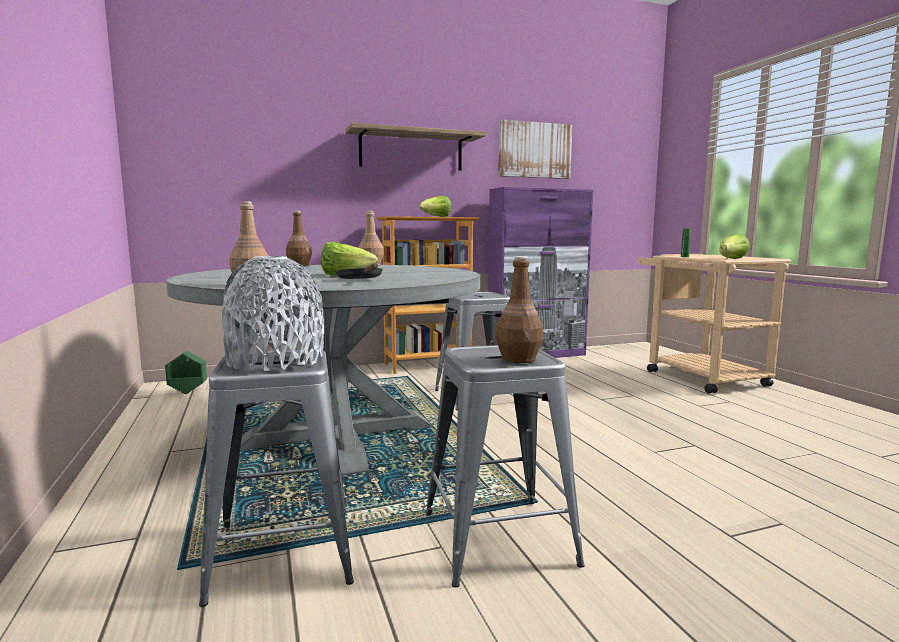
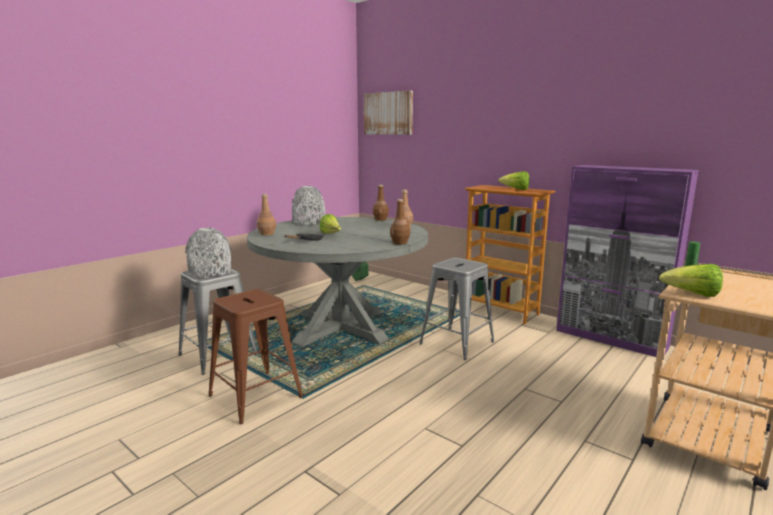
camera: 60 degrees right, 5 degrees up
shelf [345,123,487,171] -> none
grey stool [426,345,585,587] -> brown stool [209,289,303,424]
brown bottle [495,256,543,363] -> brown bottle moved to [390,199,410,245]
picture [498,119,573,179] -> picture moved to [364,91,413,135]
none -> grey vase [292,186,325,225]

